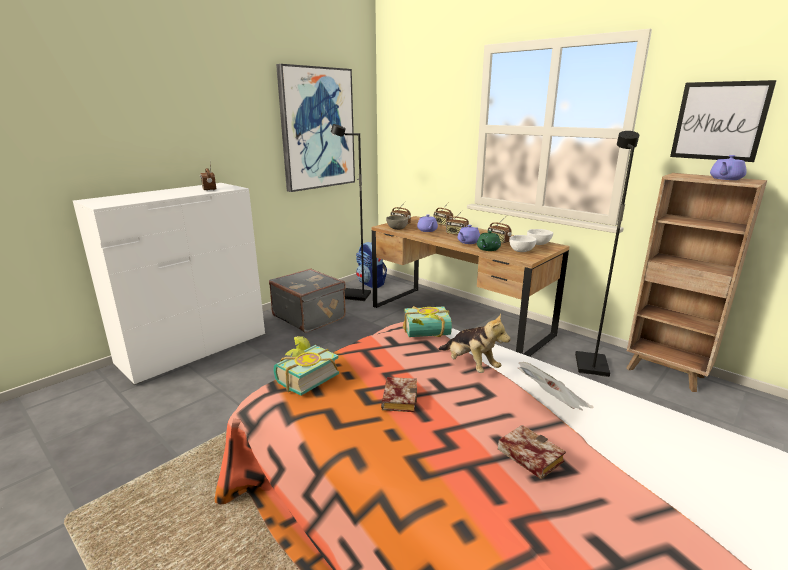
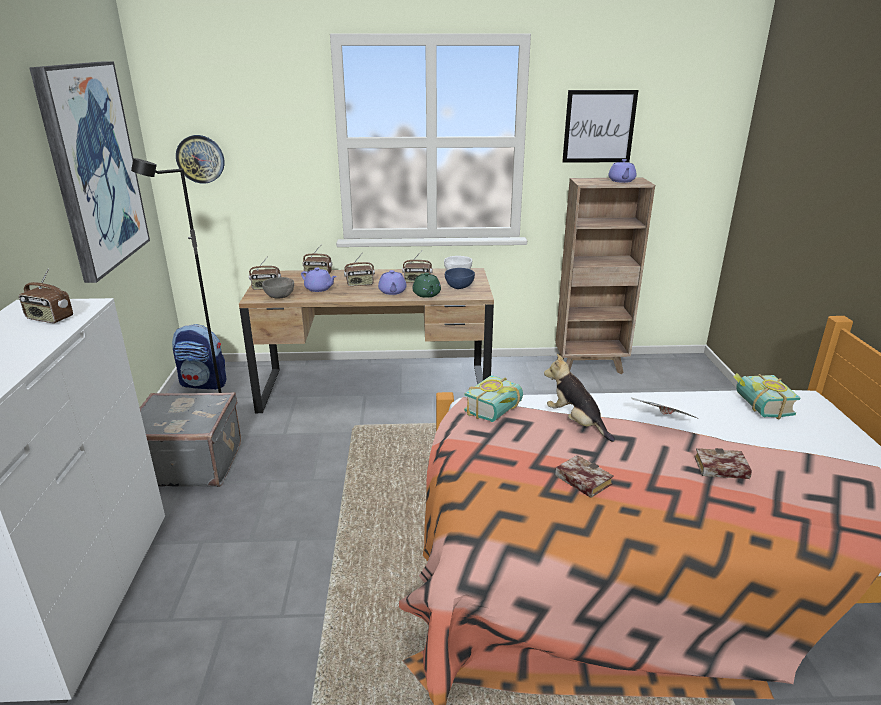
camera: 45 degrees left, 5 degrees up
book [274,336,339,395] -> book moved to [733,373,800,419]
plush toy [438,313,511,373] -> plush toy turned 135 degrees counterclockwise [544,354,615,442]
white bowl [509,235,537,252] -> blue bowl [445,268,475,289]
black floor lamp [575,131,639,377] -> none
none -> wall clock [176,135,225,184]

